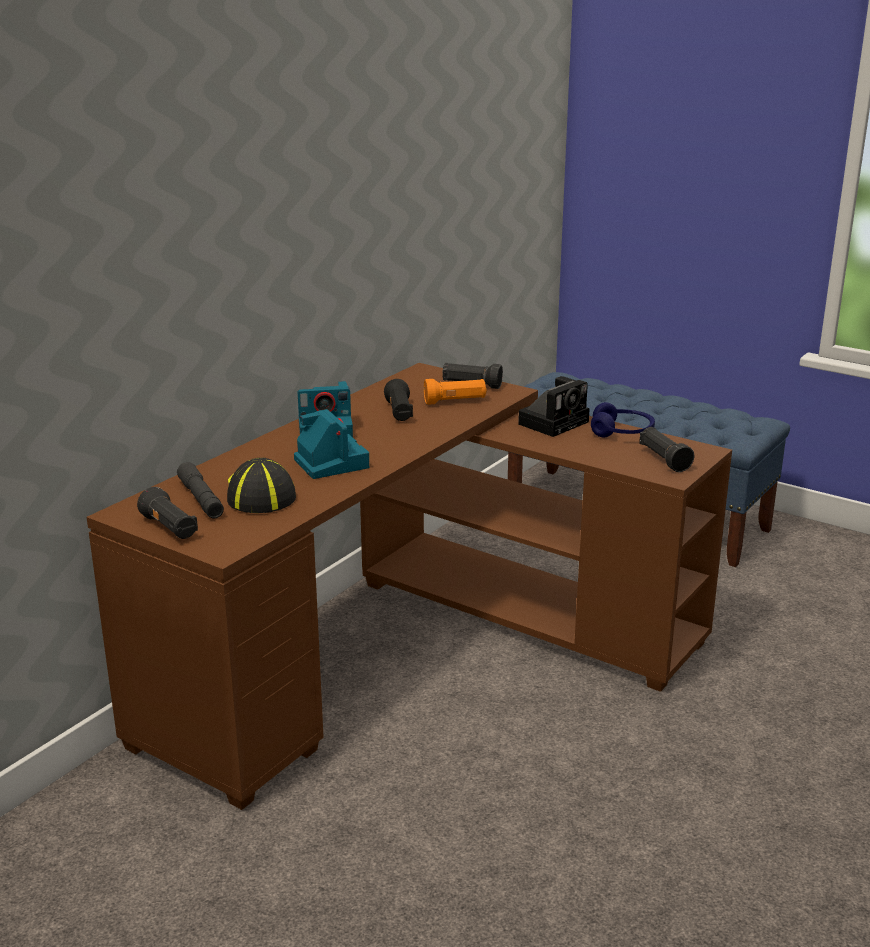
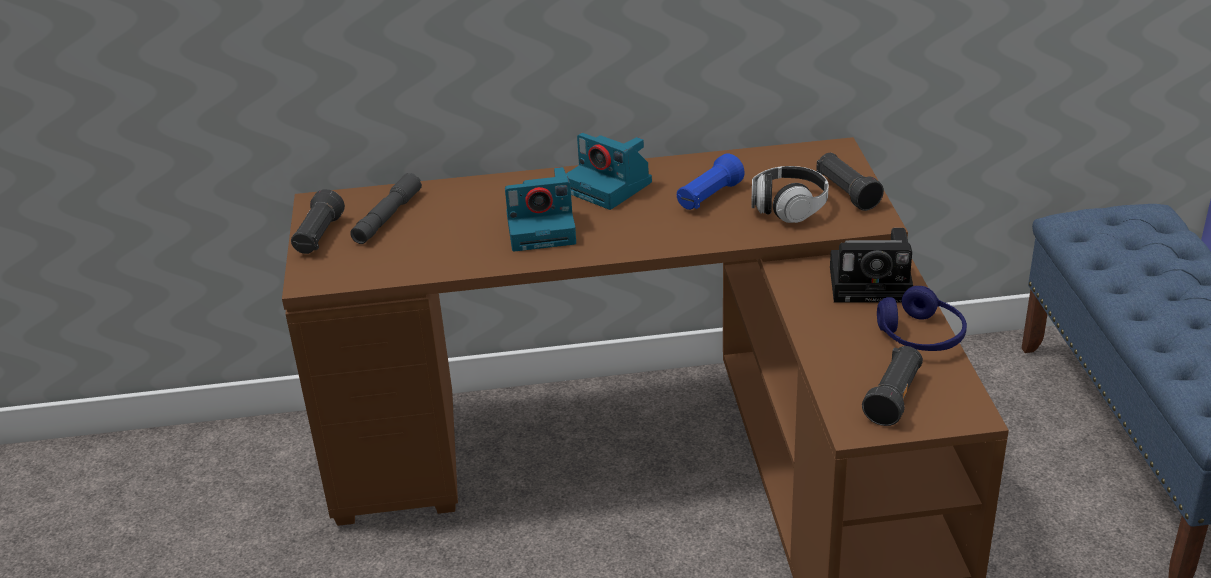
camera: 50 degrees right, 10 degrees up
cap [227,458,296,513] -> none
camera [294,409,369,479] -> camera turned 60 degrees clockwise [505,167,576,251]
black flashlight [384,379,413,421] -> blue flashlight [677,154,745,210]
orange flashlight [424,379,487,405] -> headphones [751,166,829,223]

